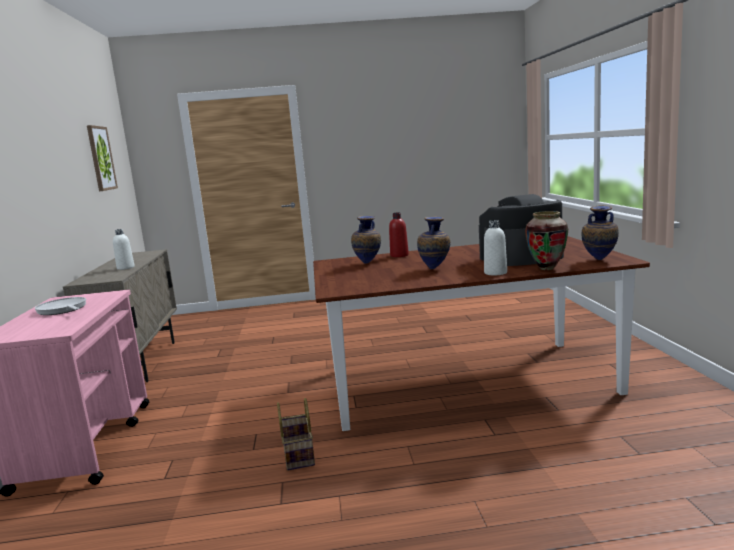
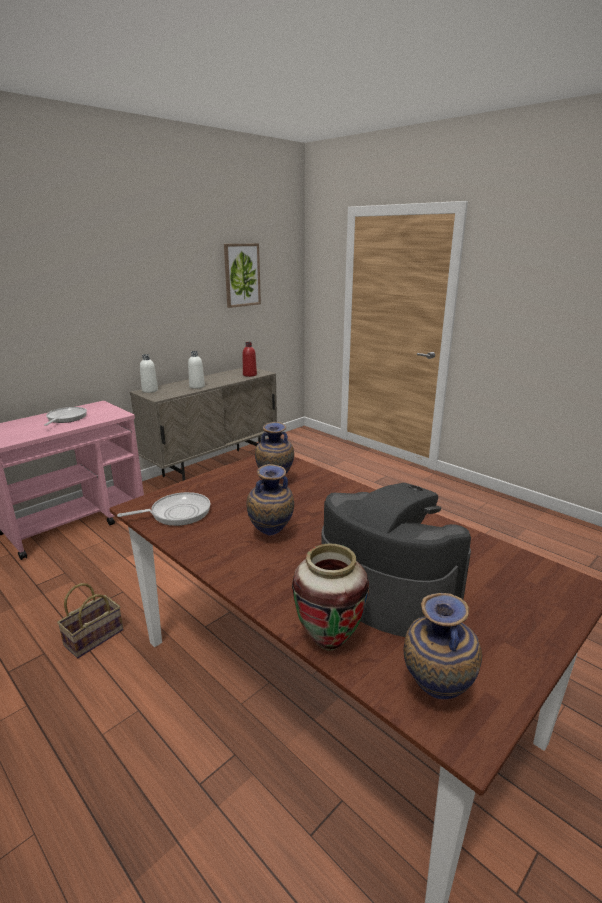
camera: 50 degrees right, 10 degrees up
red bottle [389,212,409,257] -> red bottle moved to [243,342,257,377]
white bottle [484,220,507,275] -> white bottle moved to [140,354,158,393]
none -> frying pan [117,492,210,526]

